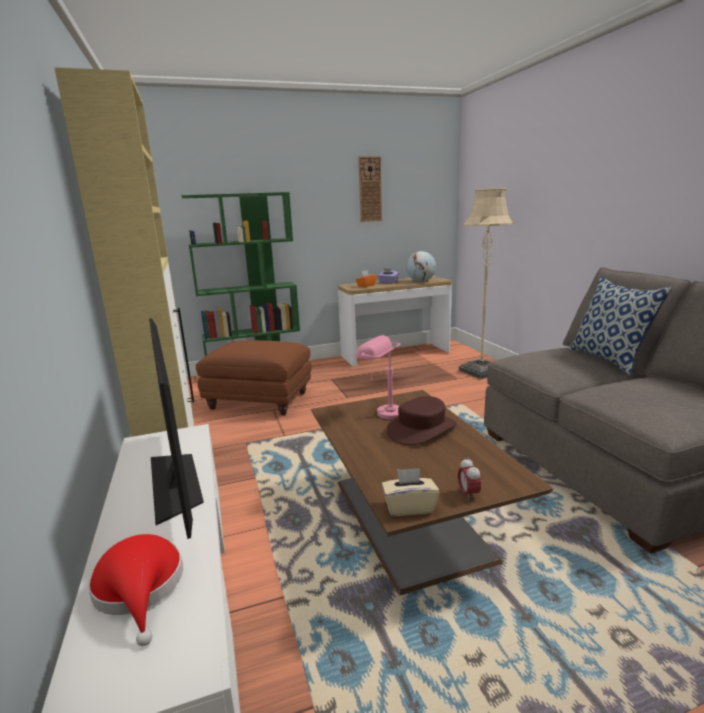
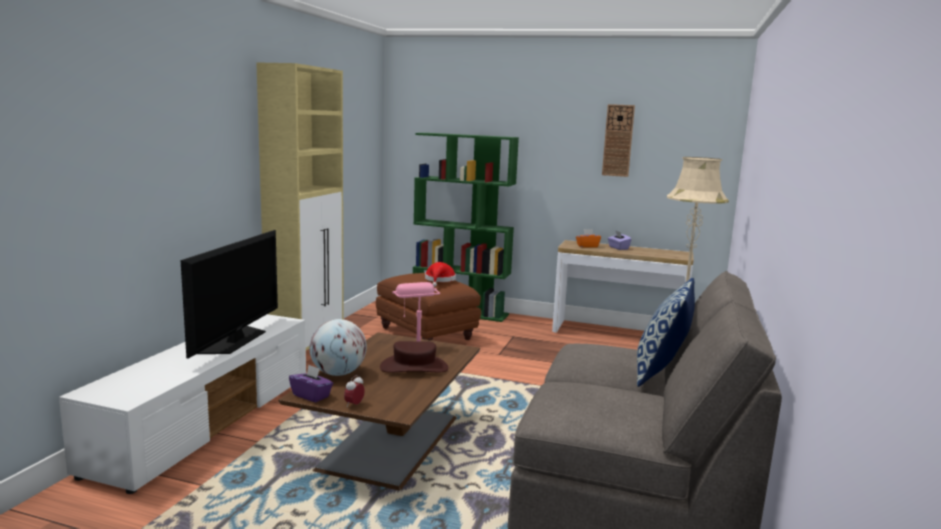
camera: 35 degrees right, 5 degrees down
red hat [88,534,183,646] -> red hat moved to [425,262,456,287]
beige tissue box [382,468,439,516] -> purple tissue box [289,365,333,402]
globe [406,251,436,282] -> globe moved to [309,319,367,376]

